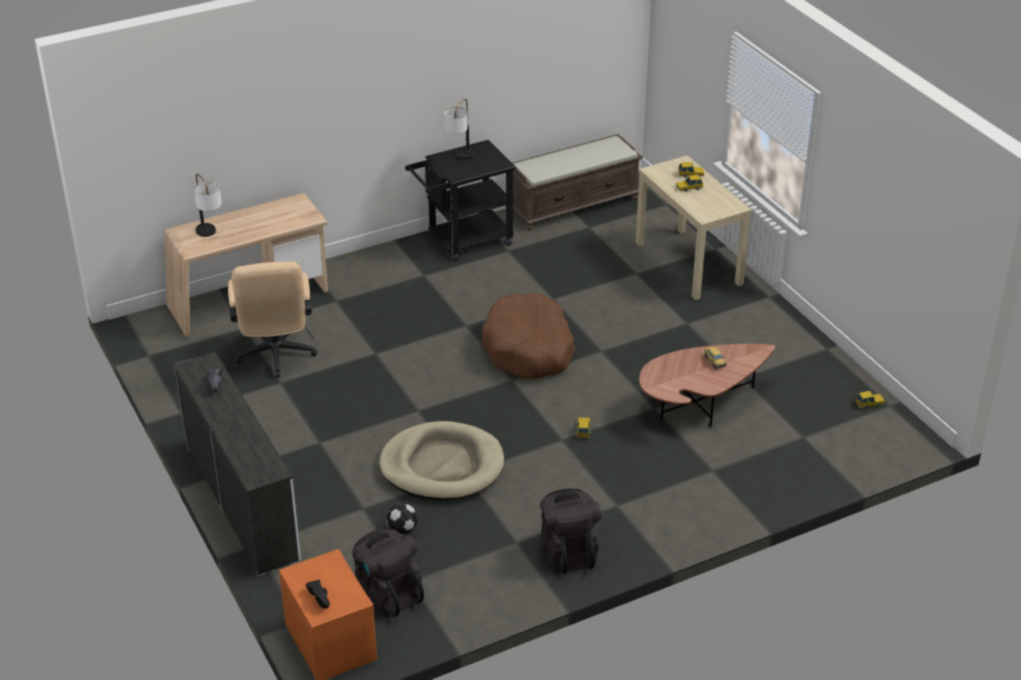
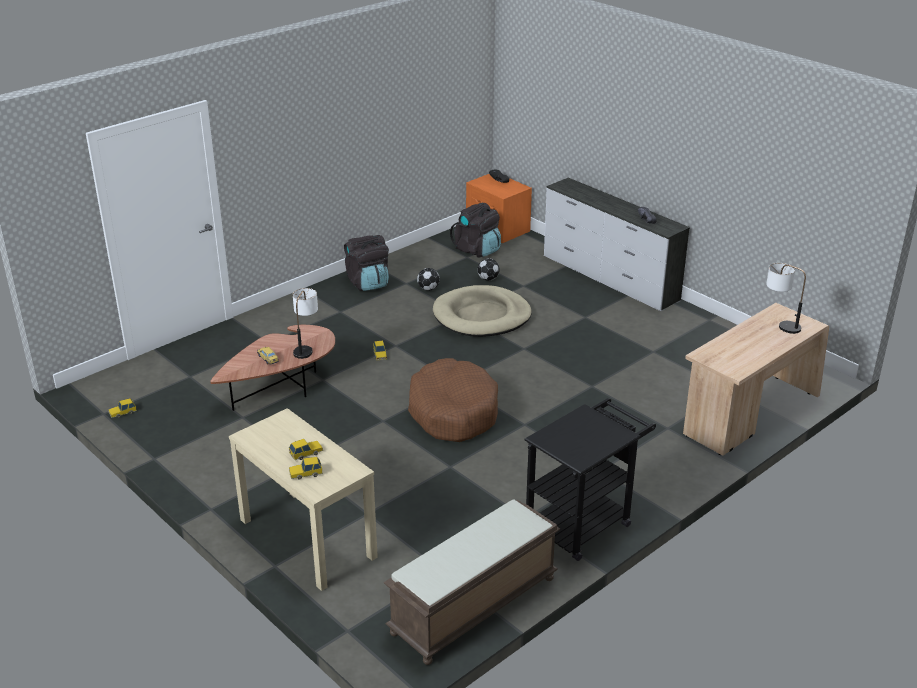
camera: 165 degrees right, 5 degrees down
beige office chair [228,261,318,378] -> none
table lamp [444,99,474,160] -> table lamp moved to [293,288,318,359]
none -> football [417,268,440,291]

